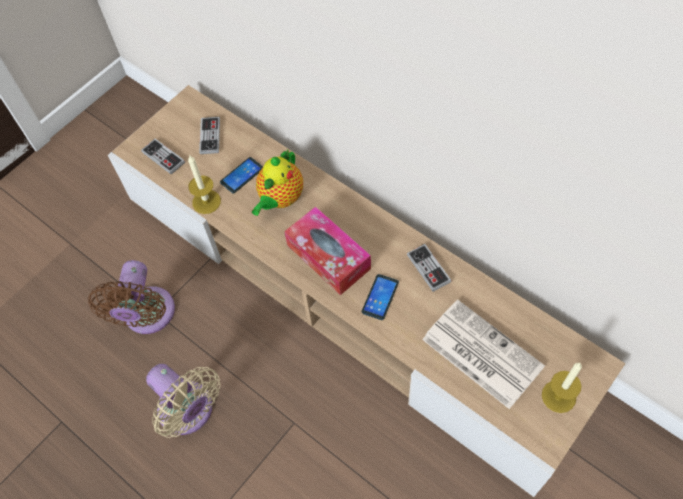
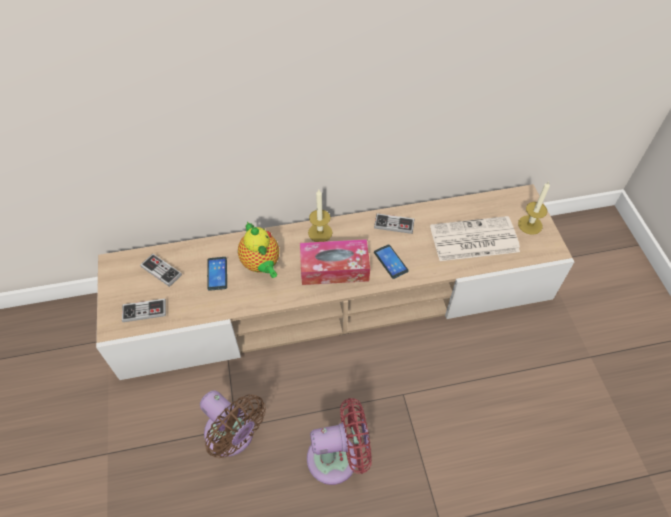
camera: 55 degrees left, 5 degrees down
beige fan [146,364,221,438] -> red fan [307,398,372,485]
candle [188,156,221,214] -> candle moved to [308,190,333,242]

